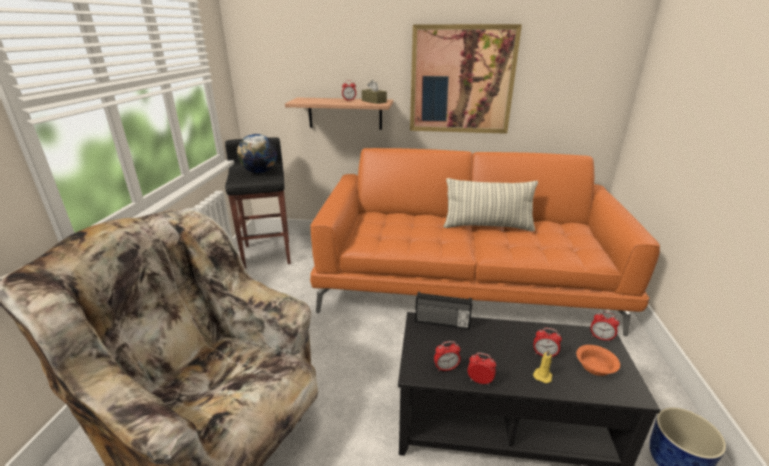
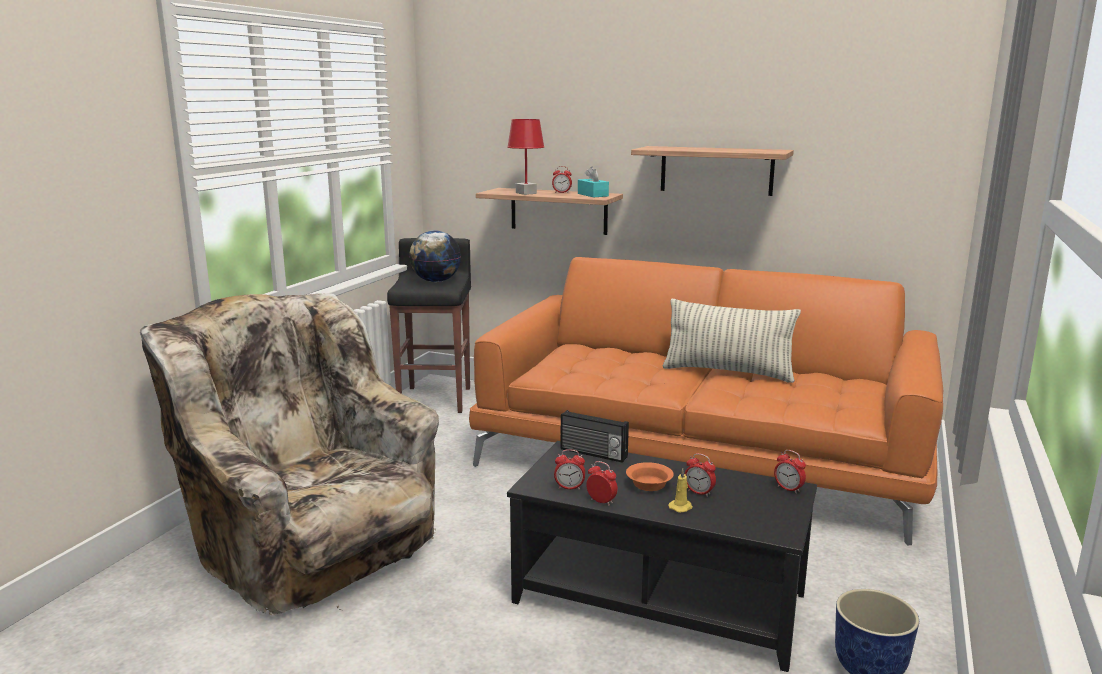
camera: 15 degrees right, 10 degrees down
brown tissue box [362,80,387,104] -> turquoise tissue box [578,167,609,197]
picture [410,24,522,134] -> shelf [631,146,794,196]
orange bowl [576,345,620,376] -> orange bowl moved to [626,462,674,491]
none -> red table lamp [507,119,545,195]

